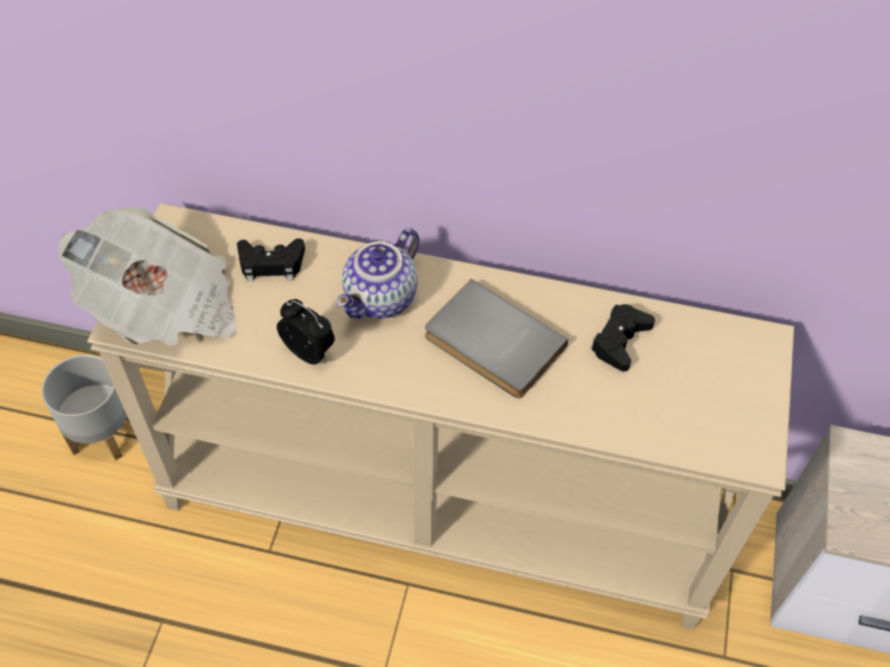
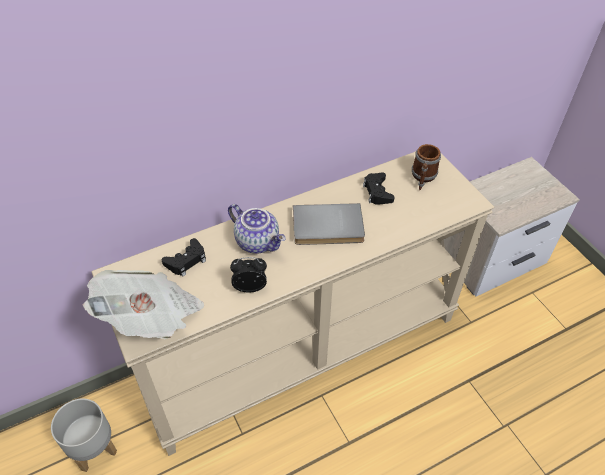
camera: 40 degrees left, 5 degrees down
teapot [336,228,419,319] -> teapot turned 45 degrees counterclockwise [228,204,286,254]
none -> mug [412,144,441,190]

